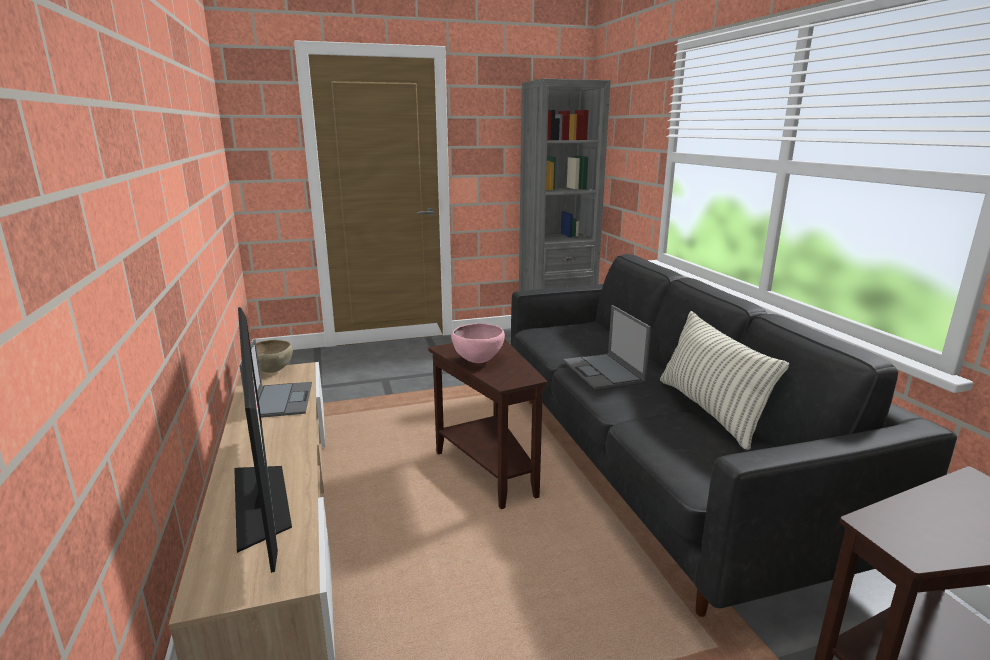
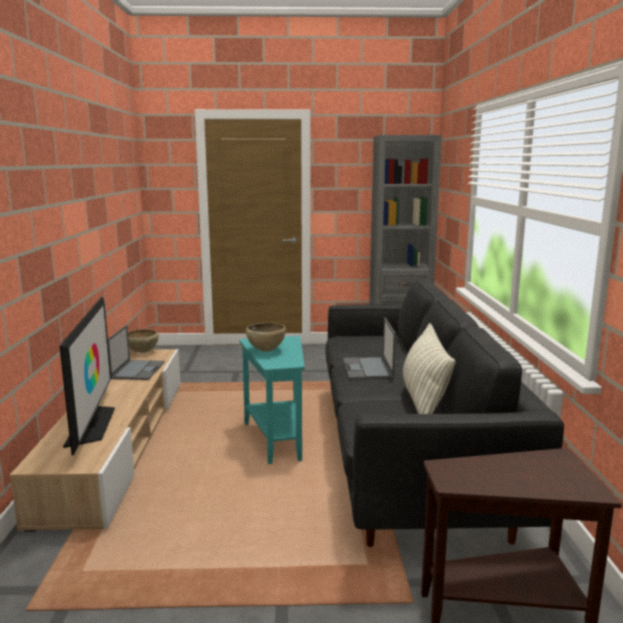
camera: 15 degrees right, 5 degrees down
brown side table [428,338,547,509] -> turquoise side table [239,336,305,464]
pink bowl [451,323,505,363] -> brown bowl [246,323,286,352]

